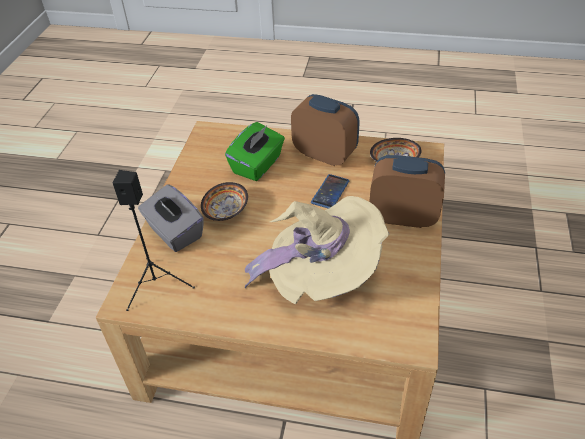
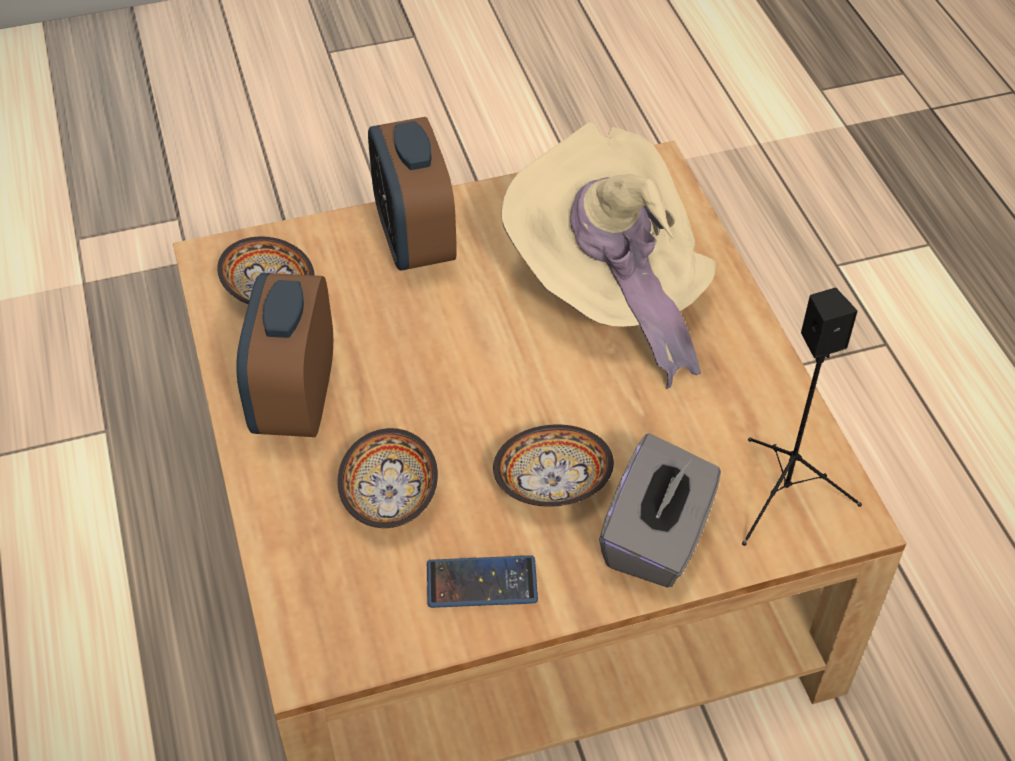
camera: 120 degrees left, 5 degrees up
green tissue box [225,122,285,181] -> bowl [337,428,438,528]
phone [311,174,349,209] -> phone moved to [427,555,538,608]

